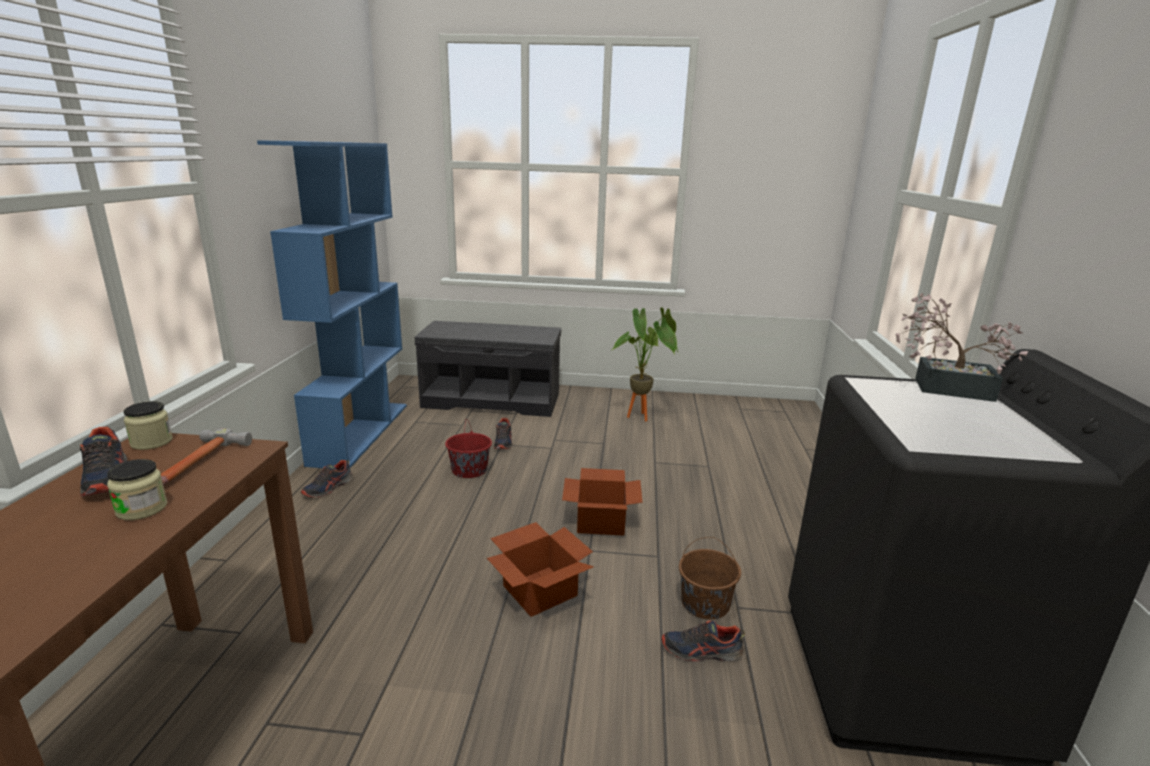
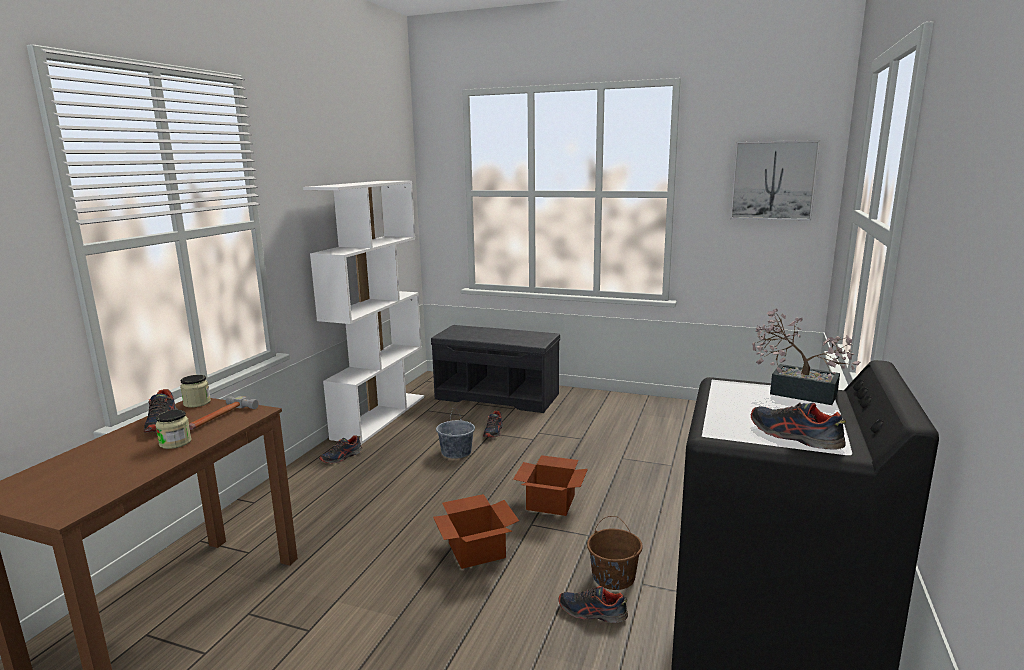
camera: 15 degrees right, 5 degrees down
blue bookcase [257,140,407,468] -> white bookcase [303,181,424,445]
red bucket [445,419,492,478] -> grey bucket [436,408,475,459]
potted plant [612,308,678,421] -> none
none -> picture [730,140,820,221]
none -> shoe [751,402,846,450]

